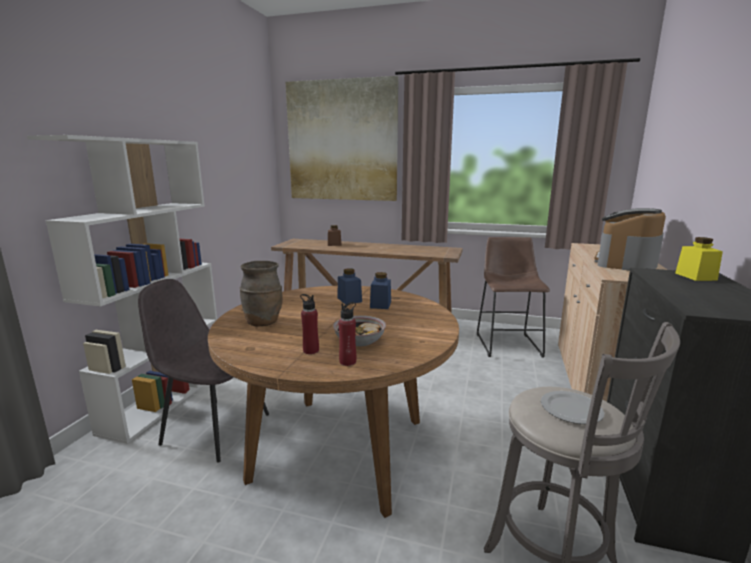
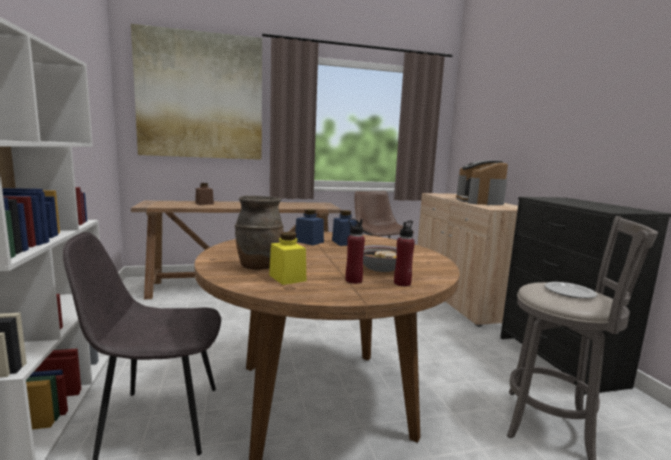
camera: 30 degrees left, 5 degrees down
yellow jar [675,237,723,281] -> yellow jar moved to [269,232,306,285]

